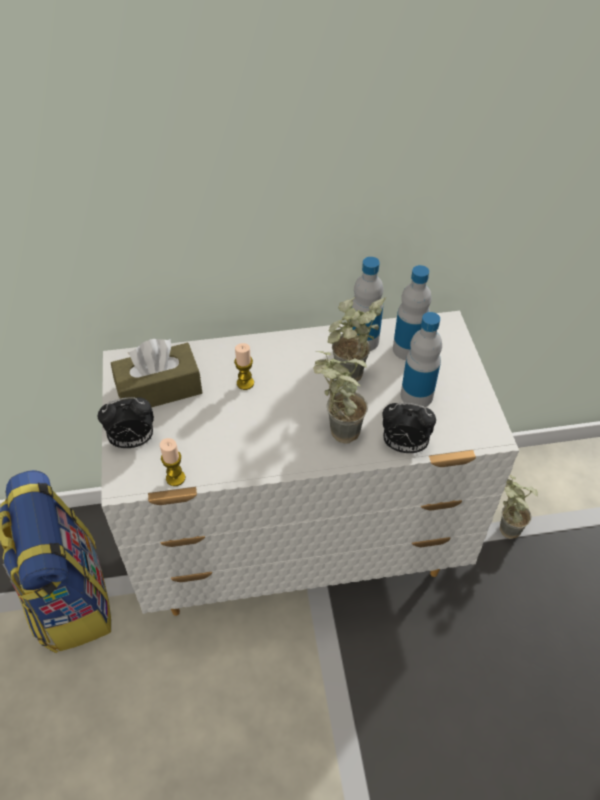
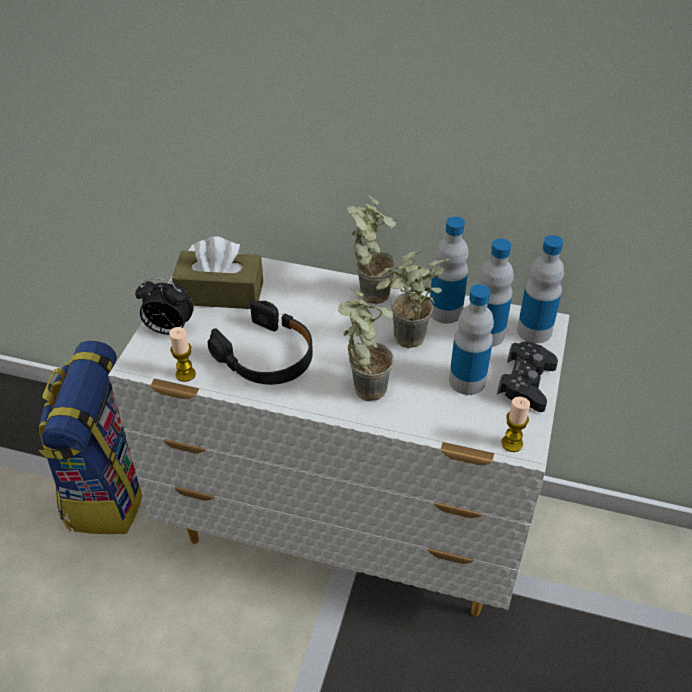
camera: 25 degrees right, 5 degrees down
candle [234,343,254,390] -> candle moved to [502,397,530,452]
alarm clock [382,403,436,453] -> none
potted plant [500,474,538,539] -> potted plant moved to [346,195,396,304]
none -> black headphones [207,300,313,385]
none -> black game controller [497,341,558,412]
none -> bottle [517,235,564,344]

